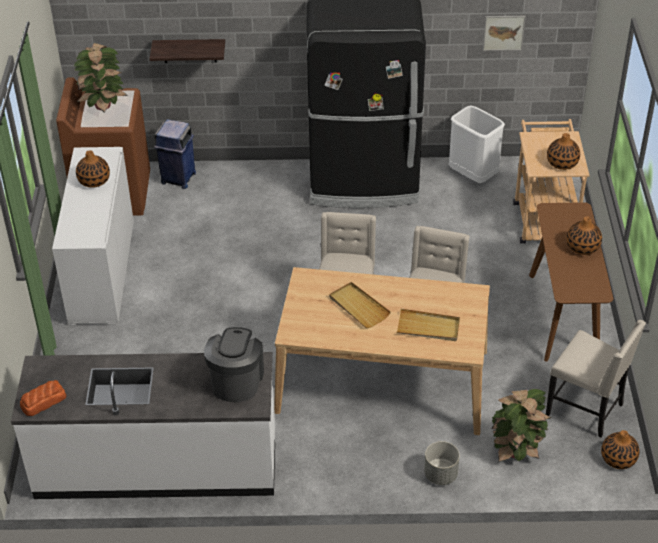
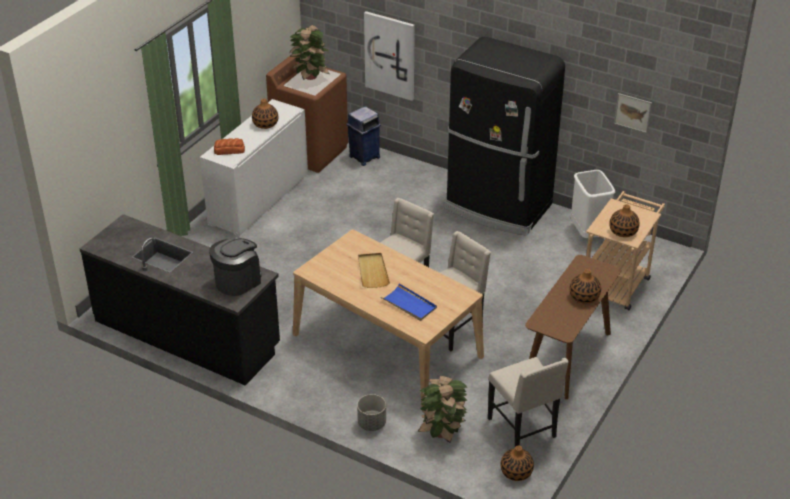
camera: 30 degrees right, 5 degrees down
white counter [11,352,275,499] -> black counter [80,214,280,386]
bread [20,380,66,416] -> bread moved to [214,138,245,155]
shelf [149,39,225,63] -> picture [364,11,415,101]
beige tray [396,309,460,341] -> blue tray [381,283,437,321]

